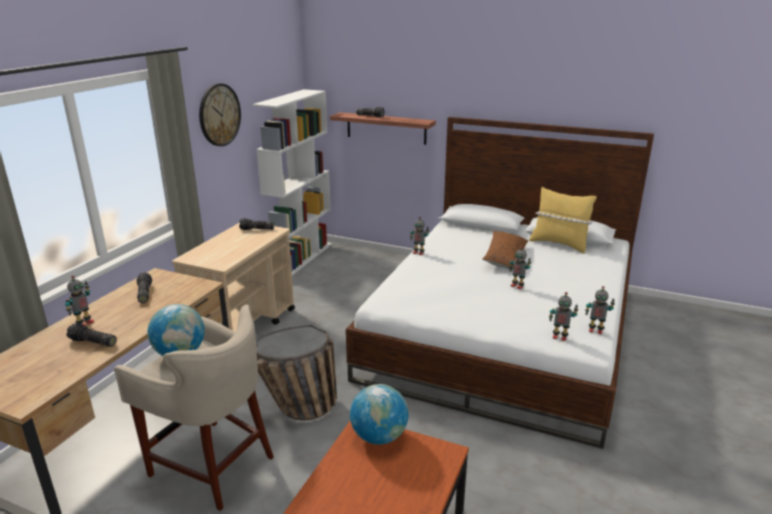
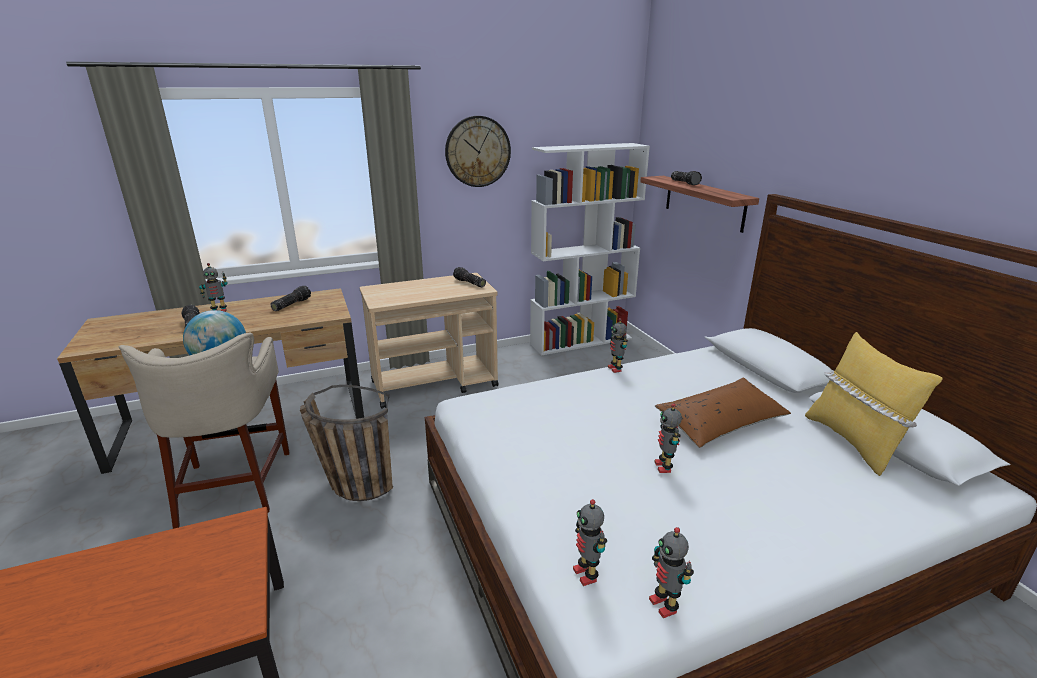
camera: 45 degrees right, 0 degrees up
globe [350,384,408,445] -> none

